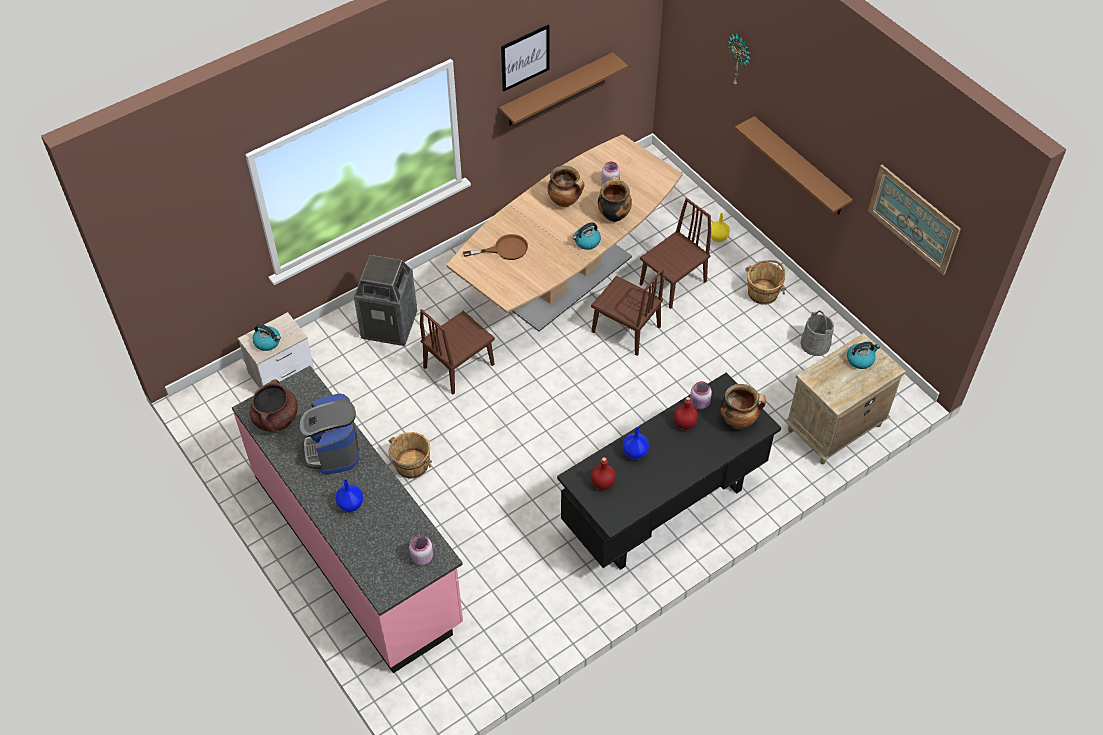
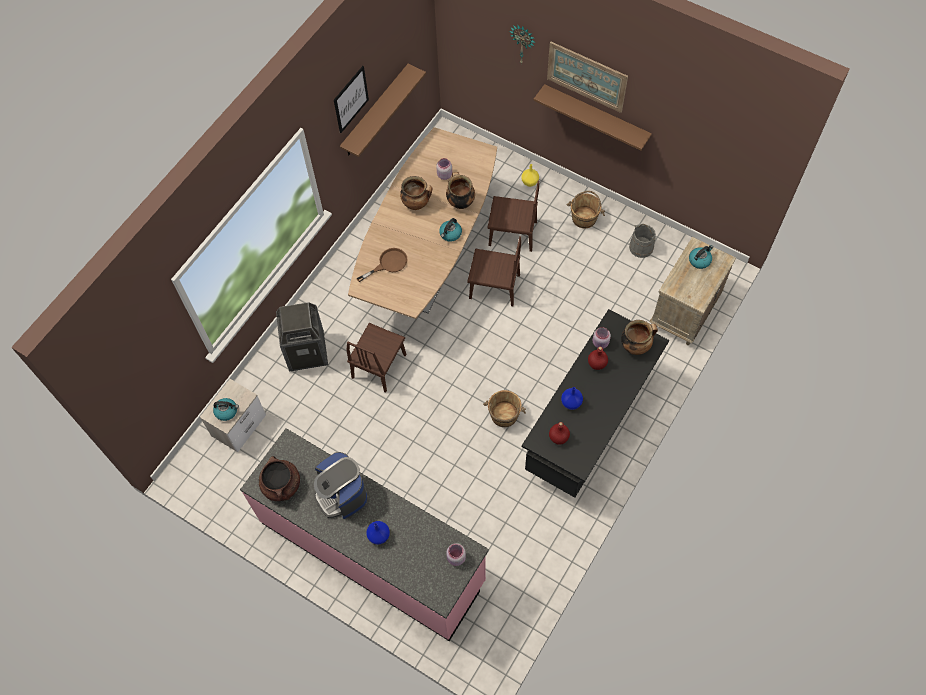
camera: 20 degrees left, 10 degrees up
brown bucket [389,432,432,478] -> brown bucket moved to [483,390,526,427]
brown chair [639,198,711,309] -> brown chair turned 75 degrees clockwise [487,181,539,252]
picture [868,165,961,275] -> picture moved to [547,42,628,113]

